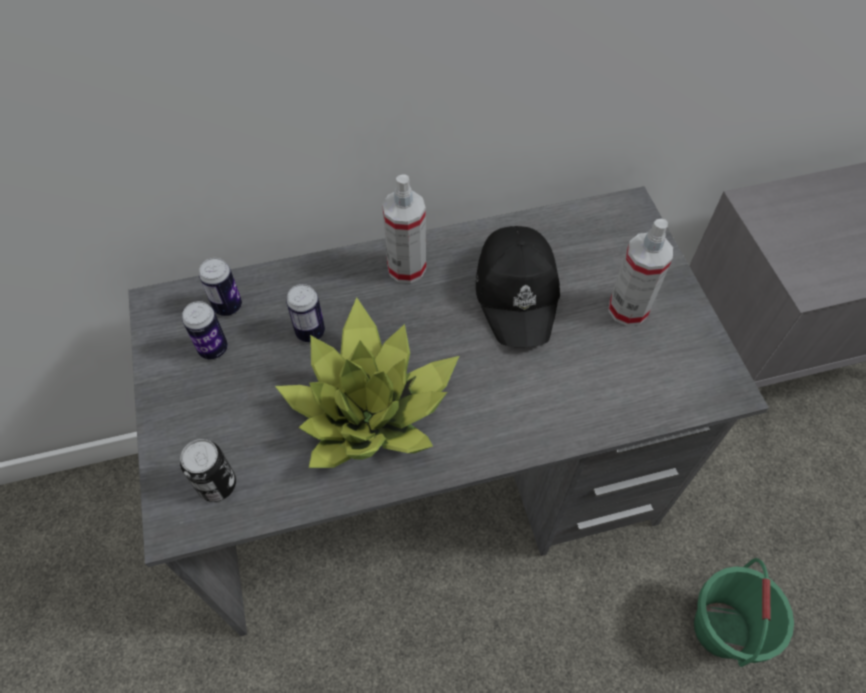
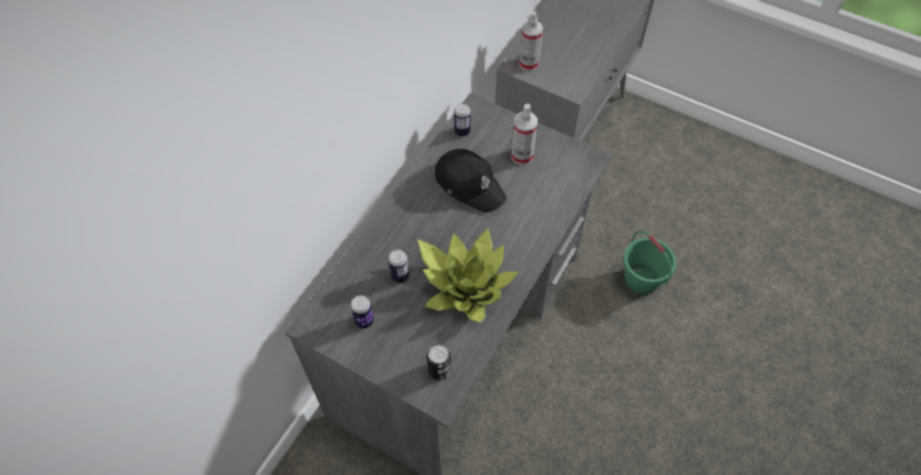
camera: 45 degrees left, 0 degrees up
can [199,258,242,316] -> can moved to [454,103,471,137]
spray bottle [382,175,426,283] -> spray bottle moved to [519,11,543,71]

